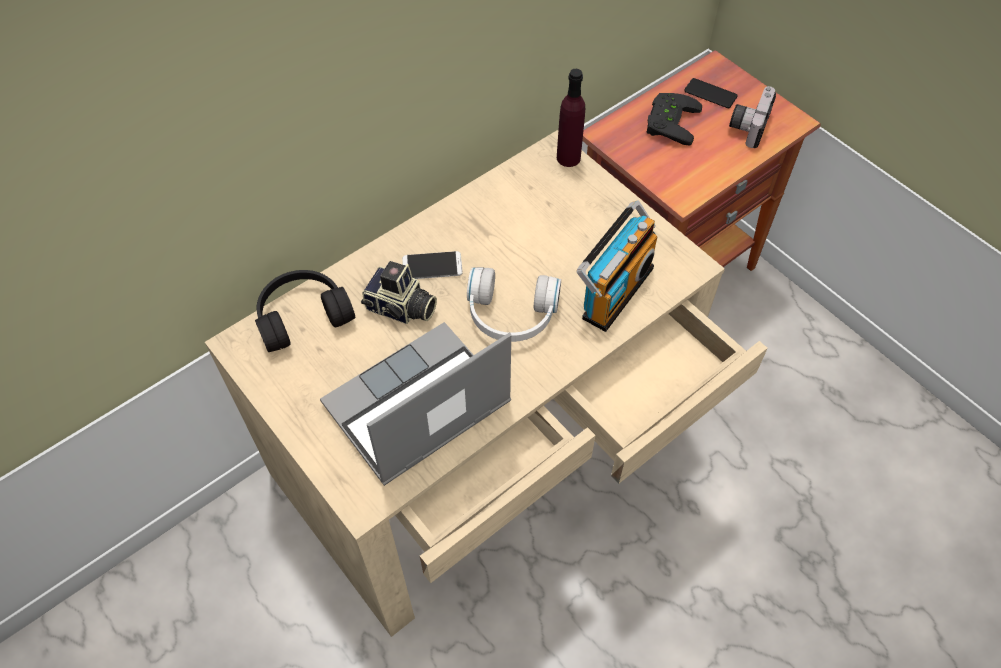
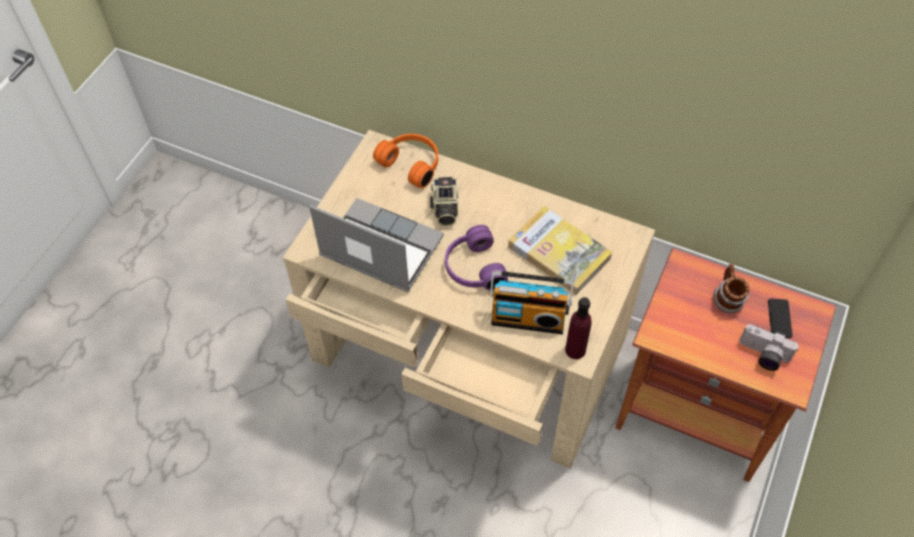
camera: 65 degrees right, 0 degrees up
black headphones [255,270,355,352] -> orange headphones [373,134,438,189]
phone [402,251,463,279] -> none
white headphones [467,267,561,342] -> purple headphones [445,225,508,291]
purple bottle [557,69,585,167] -> purple bottle moved to [565,297,592,359]
black game controller [646,93,702,145] -> mug [713,263,750,313]
camera [729,86,776,148] -> camera turned 150 degrees counterclockwise [740,324,799,371]
none -> book [508,206,613,295]

